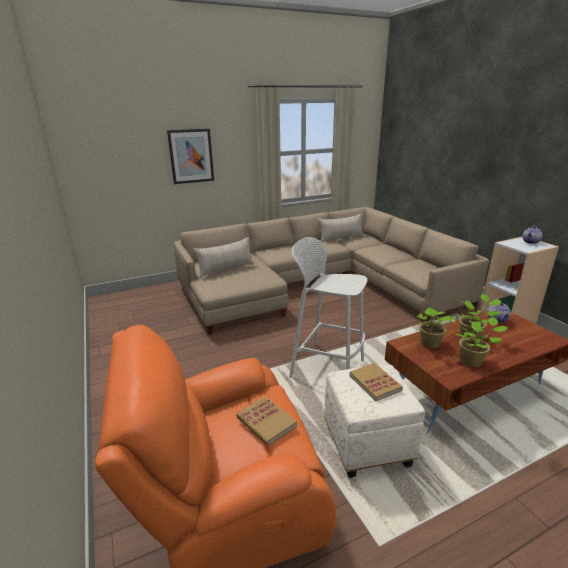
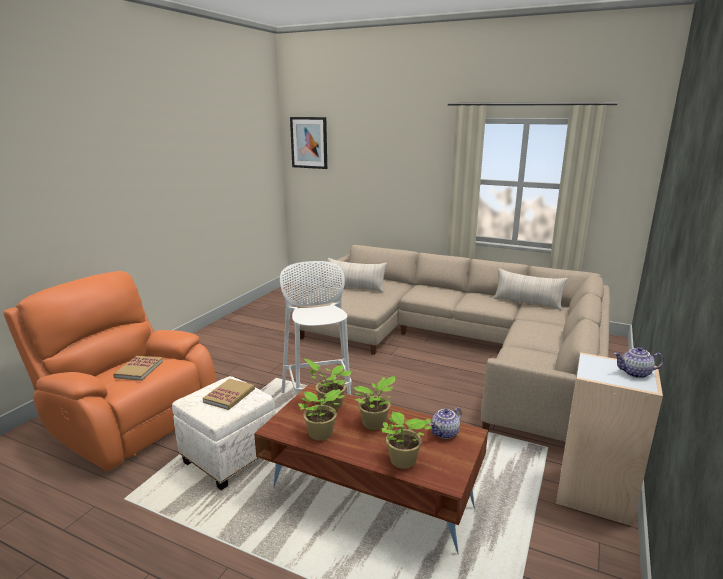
camera: 50 degrees right, 5 degrees down
picture [167,129,214,184] -> picture moved to [290,117,327,169]
none -> potted plant [382,412,432,469]

